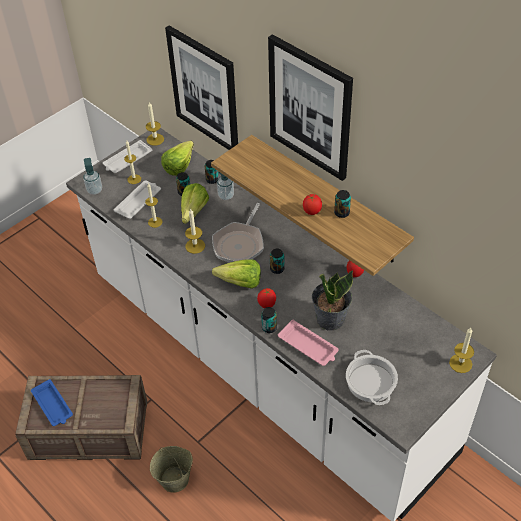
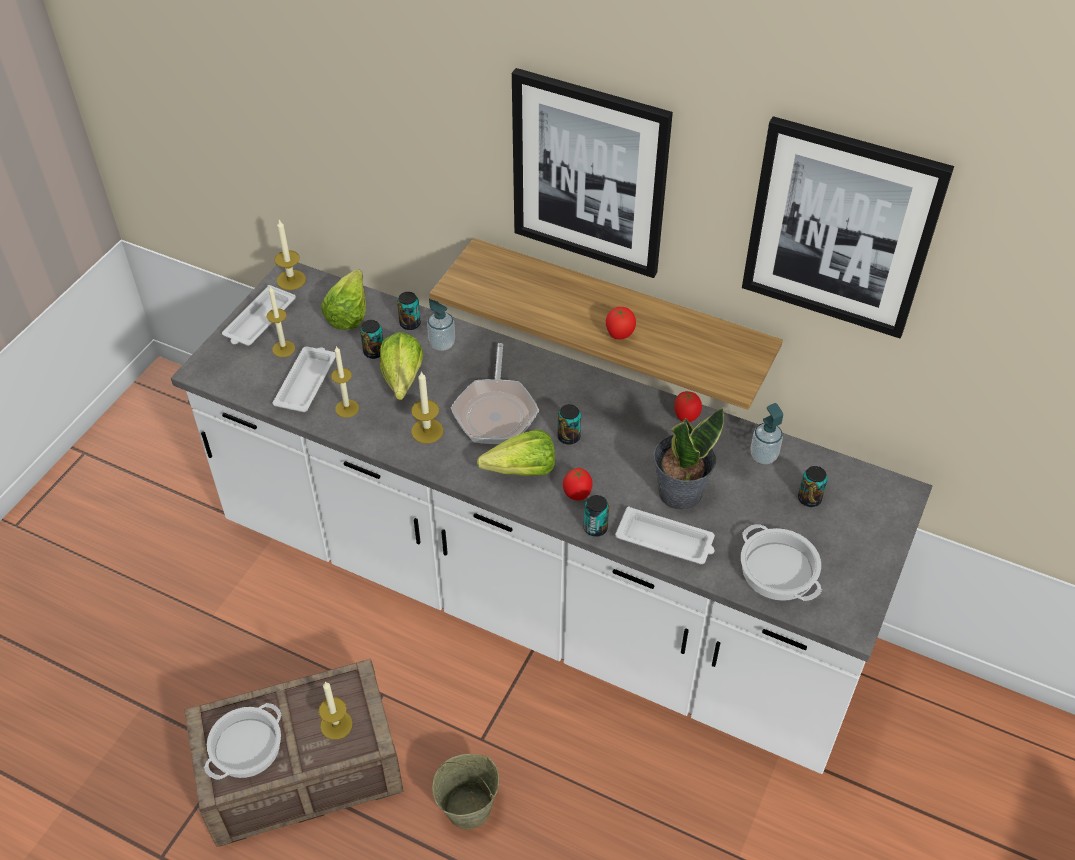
camera: 20 degrees left, 0 degrees up
blue tray [31,379,73,426] -> cooking pot [204,703,281,780]
soap dispenser [83,158,102,195] -> soap dispenser moved to [750,403,783,464]
picture [165,25,238,150] -> picture moved to [742,116,954,338]
pink tray [278,320,339,366] -> white tray [615,507,715,564]
can [334,190,351,218] -> can moved to [798,466,828,507]
candle [449,328,474,373] -> candle moved to [319,681,353,740]

